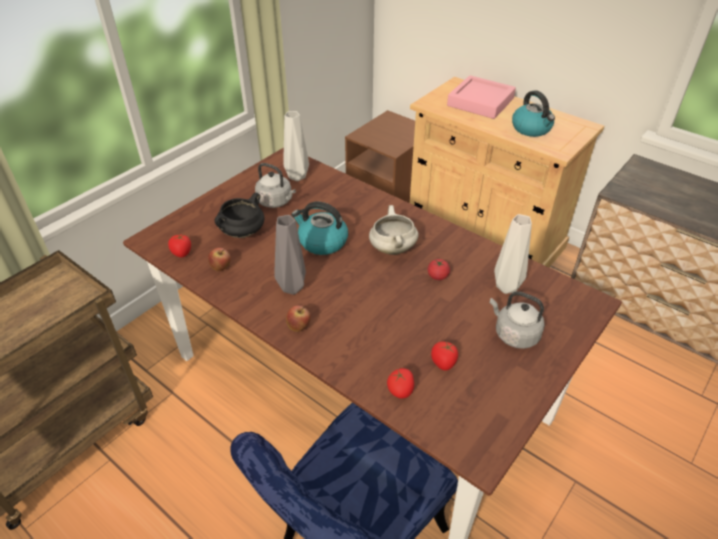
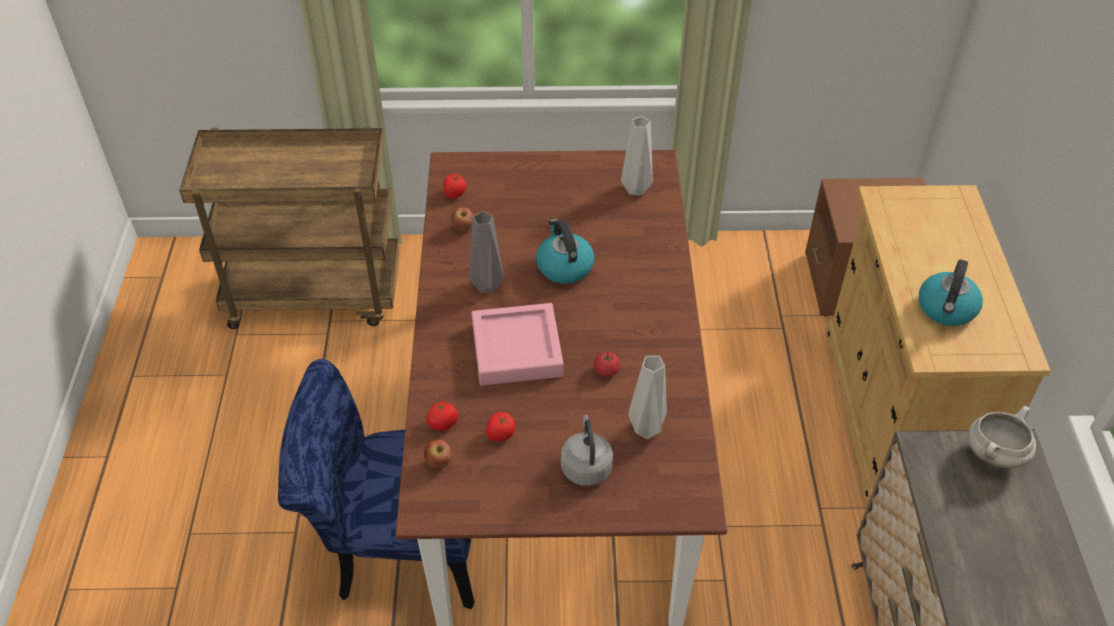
camera: 50 degrees right, 5 degrees up
black cooking pot [215,193,265,238] -> none
grey kettle [255,163,296,208] -> none
apple [286,305,311,332] -> apple moved to [424,440,452,468]
white cooking pot [369,205,418,255] -> white cooking pot moved to [967,406,1036,468]
pink tray [447,75,516,119] -> pink tray moved to [472,303,564,386]

